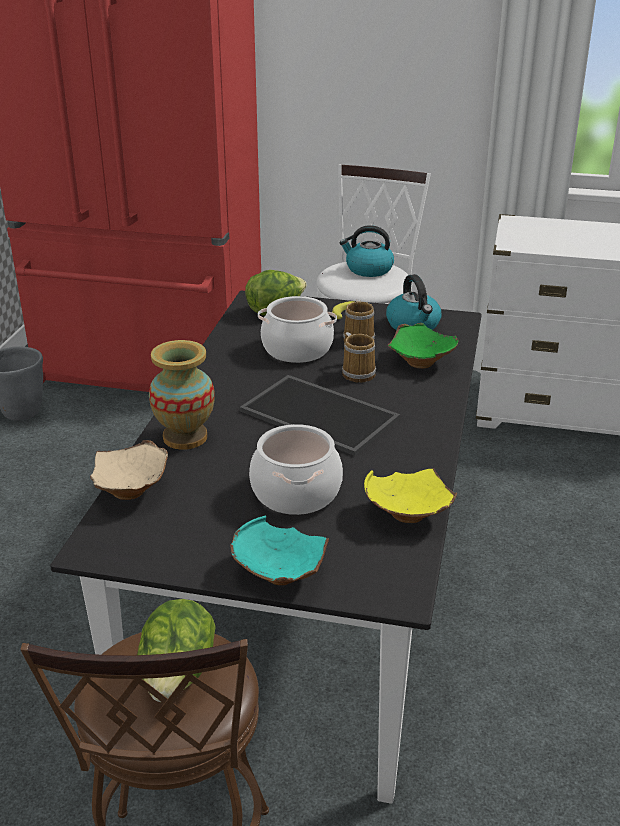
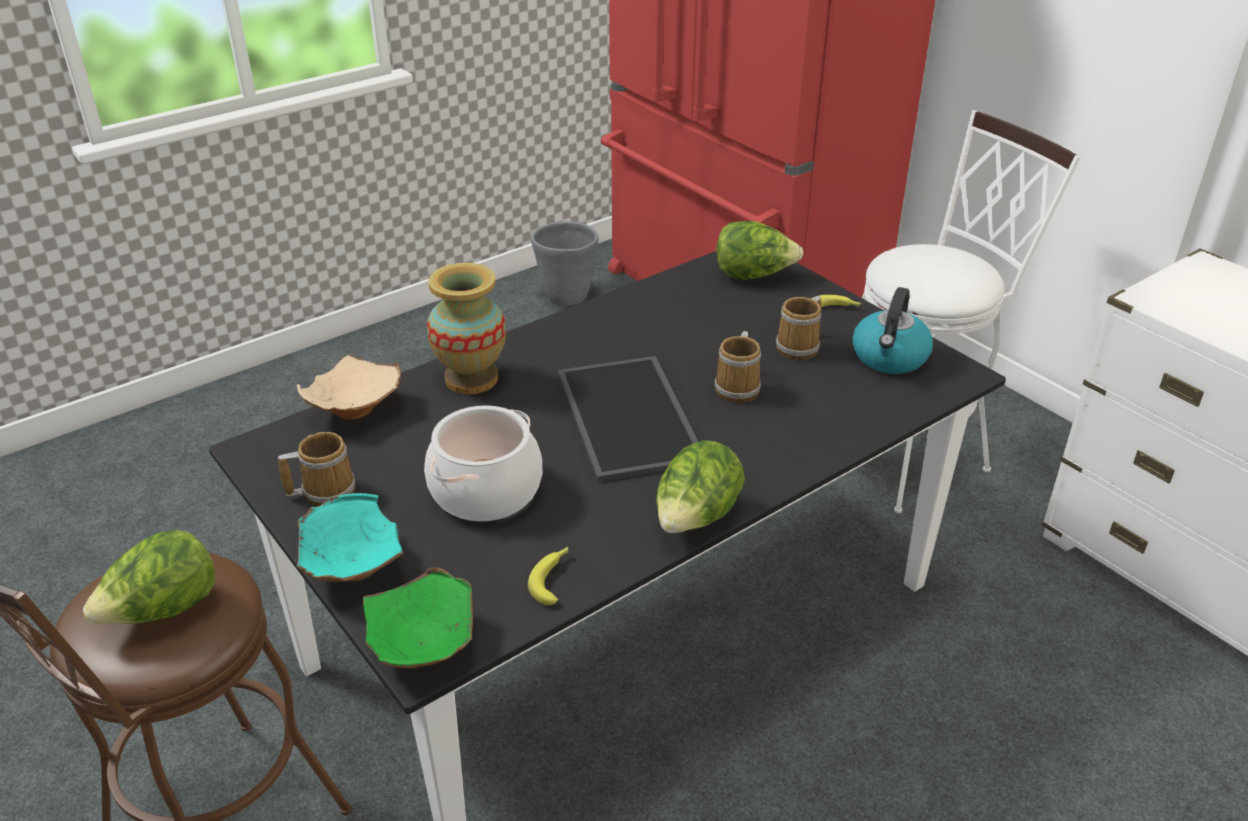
camera: 40 degrees right, 5 degrees up
cooking pot [258,296,337,363] -> none
kettle [340,225,394,277] -> none
yellow bowl [364,468,457,523] -> banana [528,547,568,605]
green bowl [387,323,459,369] -> green bowl moved to [363,567,473,668]
none -> mug [278,432,356,507]
none -> lettuce [656,440,745,533]

